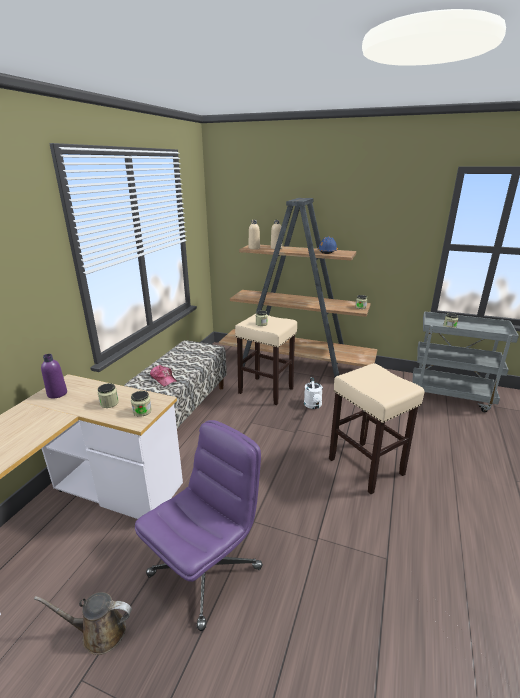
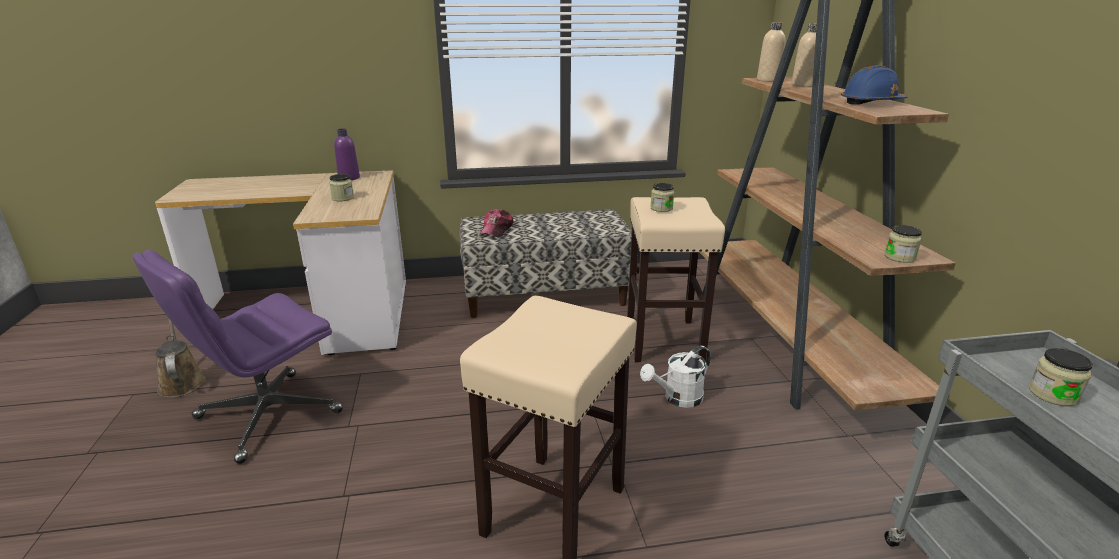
camera: 60 degrees right, 0 degrees up
jar [131,391,152,417] -> none
purple office chair [135,420,263,631] -> purple office chair turned 120 degrees clockwise [132,250,343,464]

